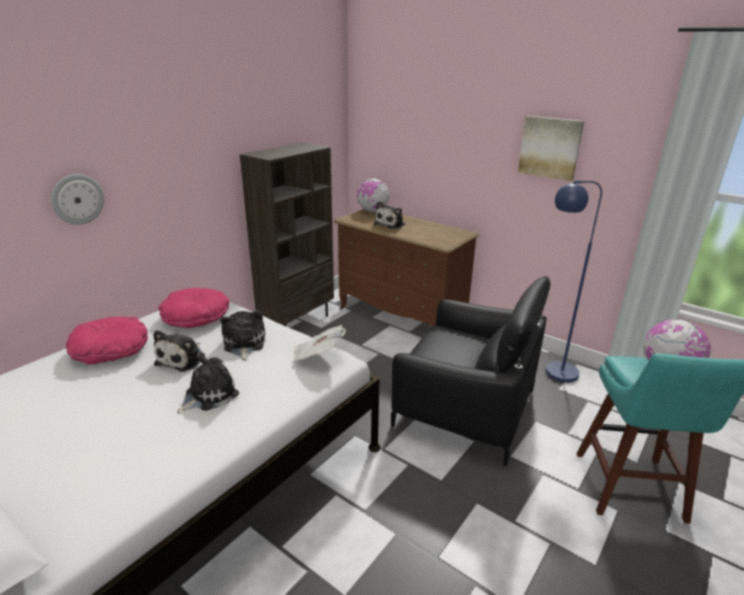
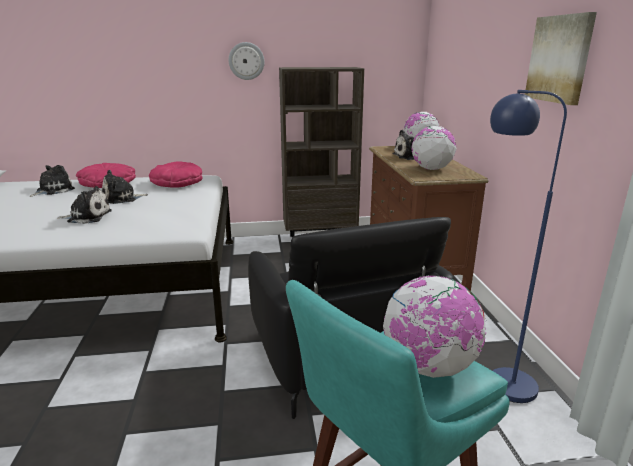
camera: 45 degrees right, 5 degrees down
wall clock [51,174,104,225] -> wall clock moved to [229,42,264,80]
plush toy [220,310,265,361] -> plush toy moved to [29,165,75,197]
newspaper [293,325,346,362] -> none
none -> globe [412,126,456,170]

